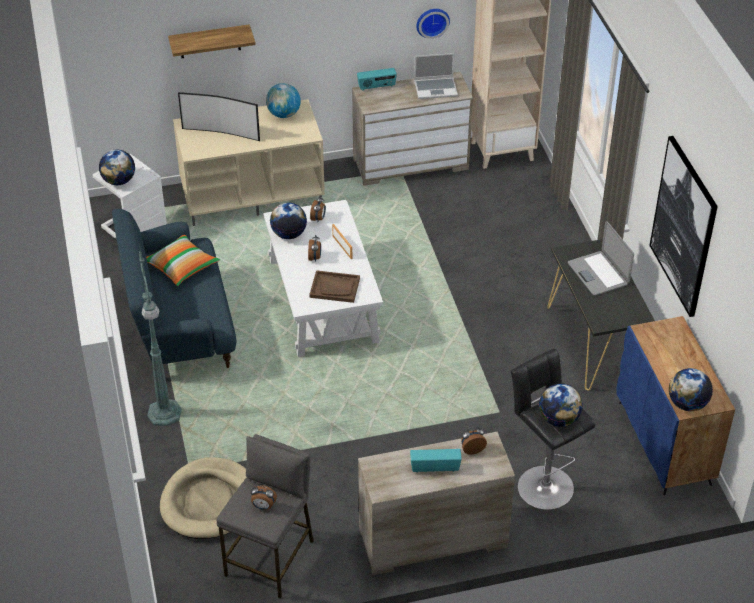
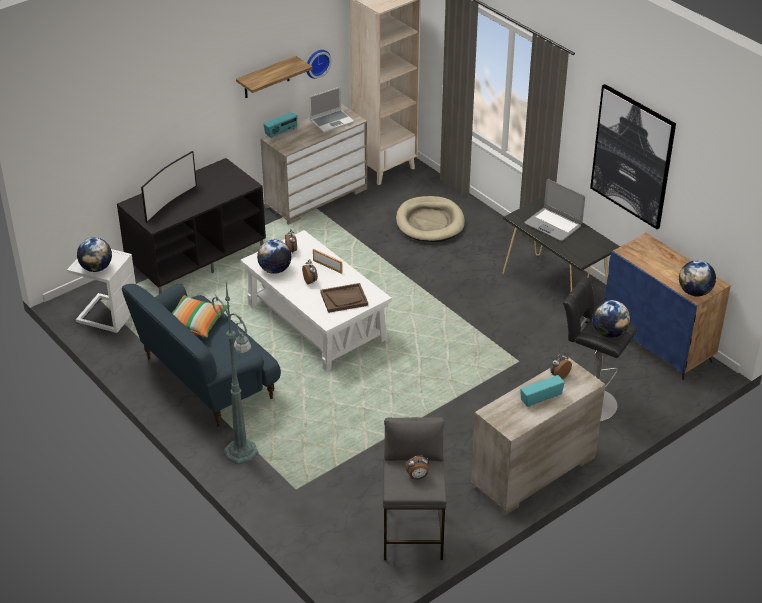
camera: 25 degrees left, 5 degrees down
beige dog bed [160,457,246,539] -> beige dog bed moved to [396,196,465,242]
shelf [168,24,256,58] -> shelf moved to [236,56,312,98]
beige tv stand [173,99,325,226] -> black tv stand [117,158,266,294]
television [178,92,260,141] -> television turned 45 degrees counterclockwise [141,151,197,223]
globe [266,83,301,118] -> none

